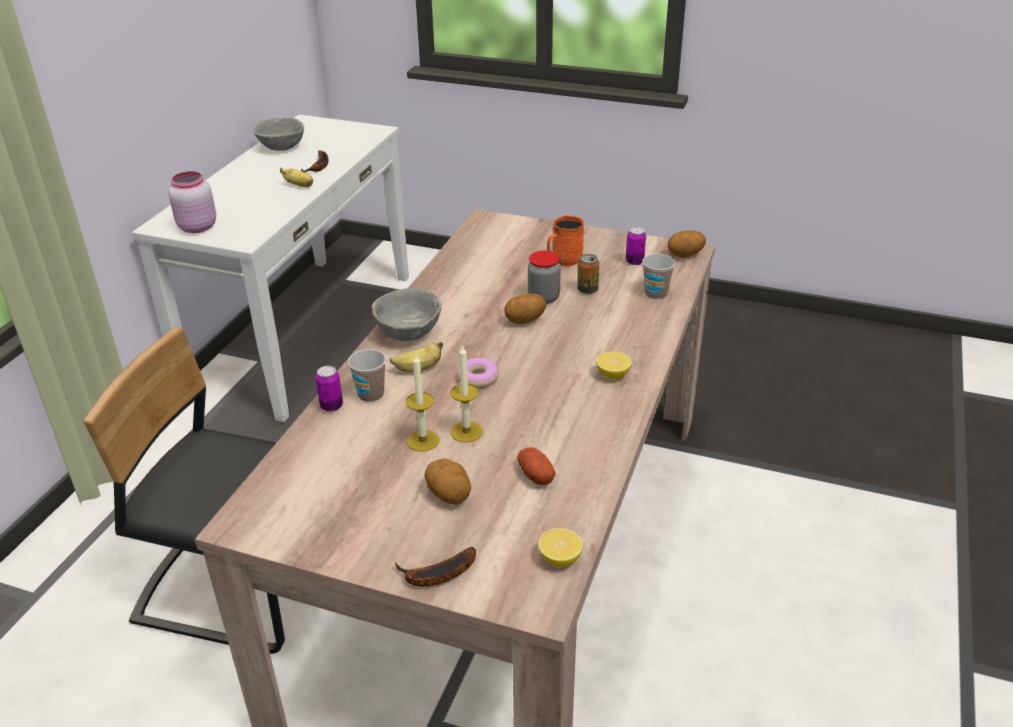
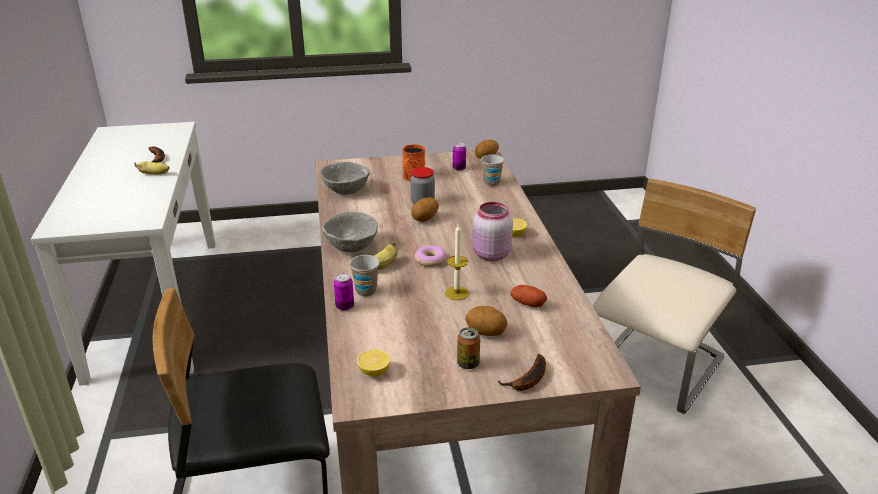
camera: 30 degrees left, 5 degrees down
pink jar [168,171,216,233] -> pink jar moved to [472,202,513,261]
grey bowl [253,117,304,151] -> grey bowl moved to [320,162,370,195]
candle [406,354,440,452] -> none
lemon [538,528,583,567] -> lemon moved to [357,349,391,377]
can [577,254,599,294] -> can moved to [457,327,480,369]
none -> beige chair [593,179,756,414]

